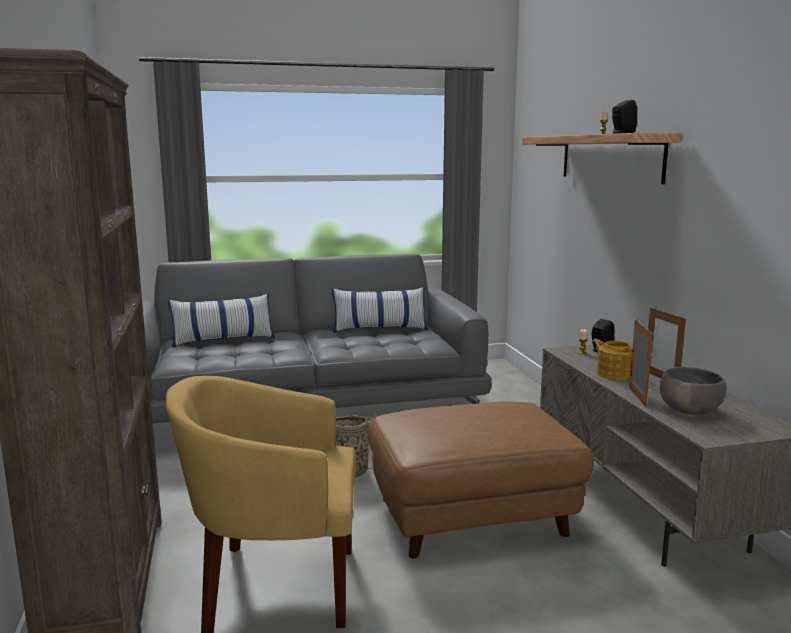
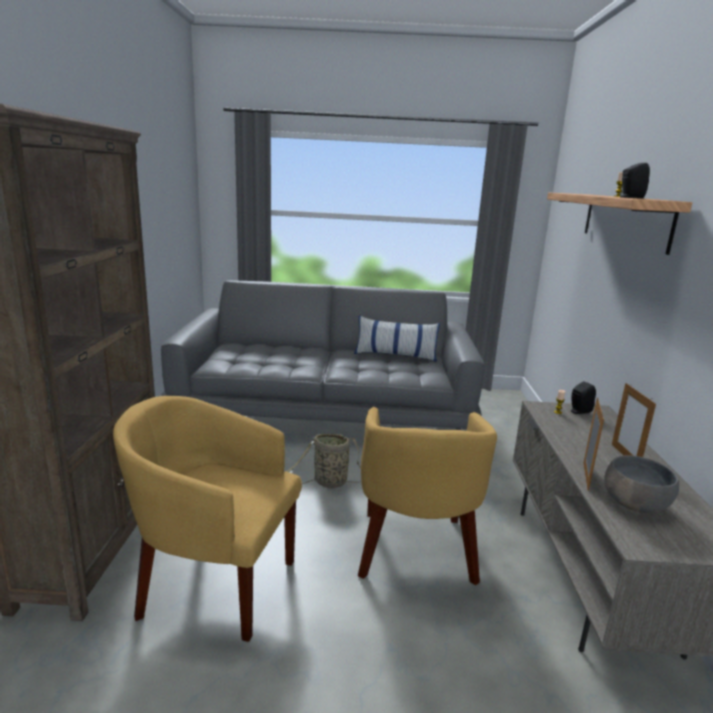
camera: 15 degrees right, 5 degrees up
pillow [167,293,275,347] -> none
brown ottoman [368,402,594,559] -> yellow armchair [358,406,497,585]
teapot [592,339,633,380] -> none

